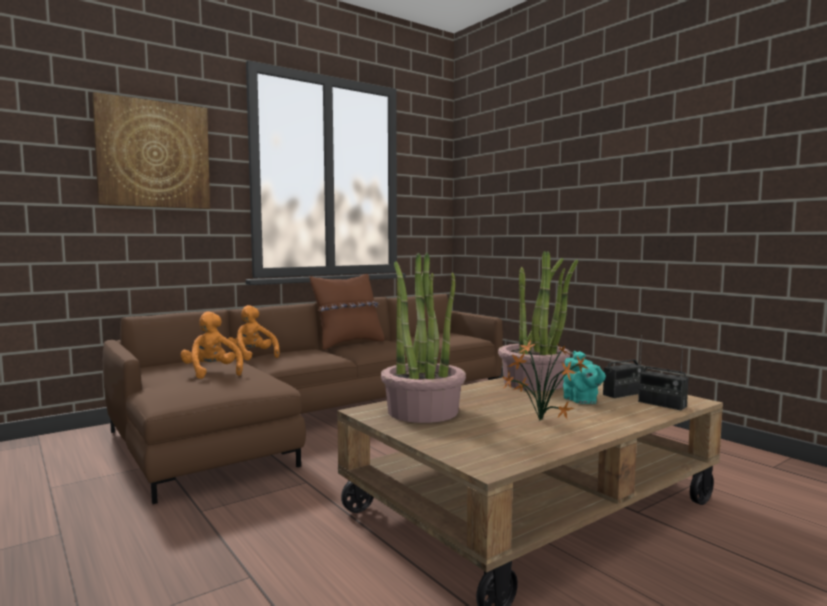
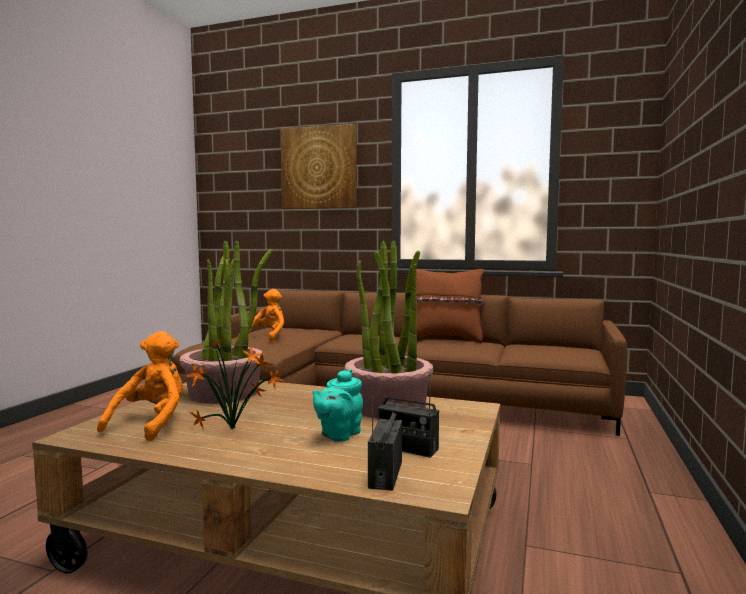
camera: 55 degrees right, 0 degrees up
orange plush toy [228,305,280,361] -> orange plush toy moved to [97,331,183,441]

